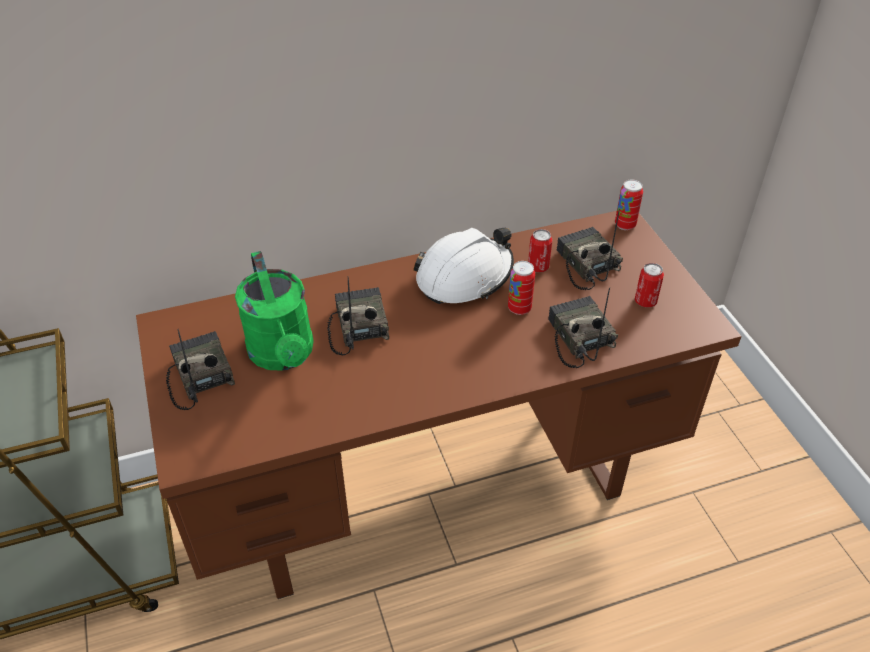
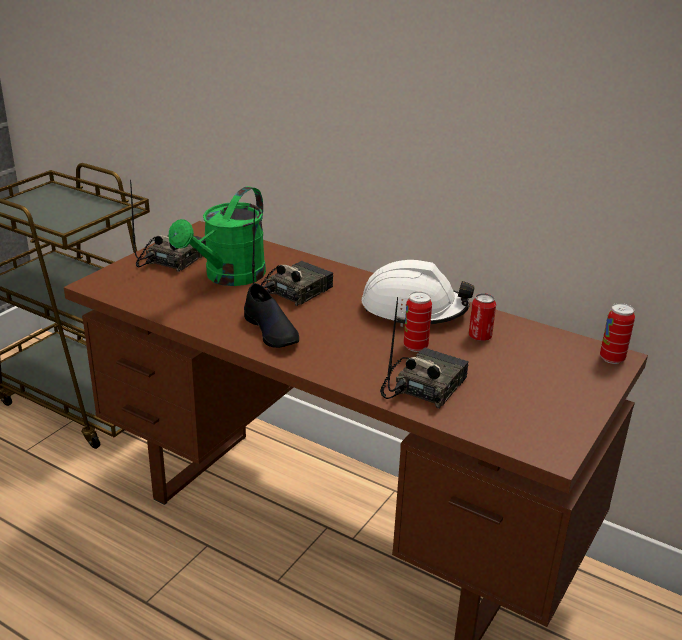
camera: 50 degrees right, 15 degrees down
radio [557,208,623,290] -> none
can [635,263,664,308] -> none
none -> black shoe [244,283,299,348]

